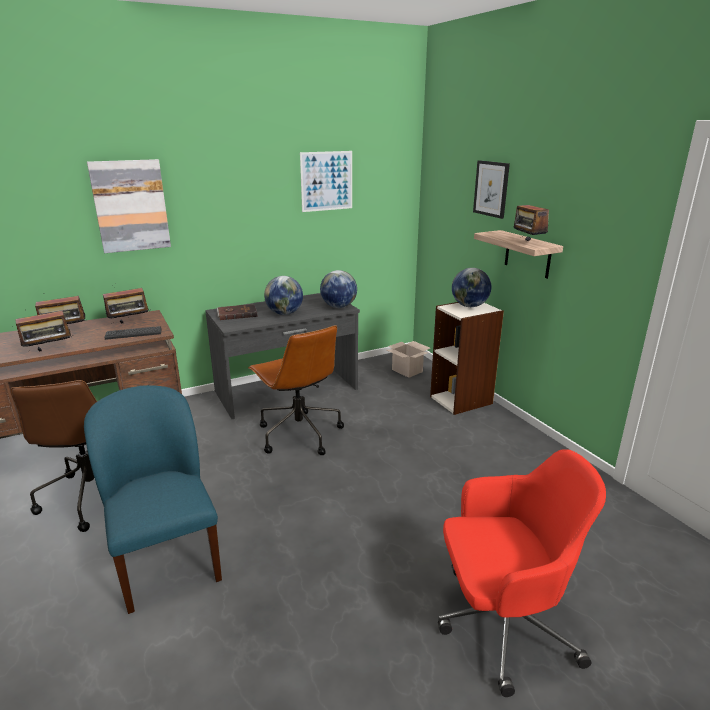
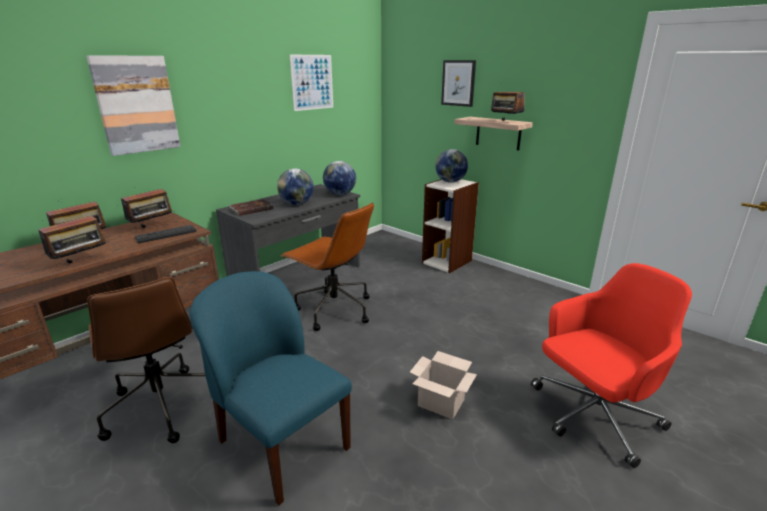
camera: 20 degrees left, 0 degrees up
cardboard box [387,341,430,378] -> cardboard box moved to [410,351,477,420]

